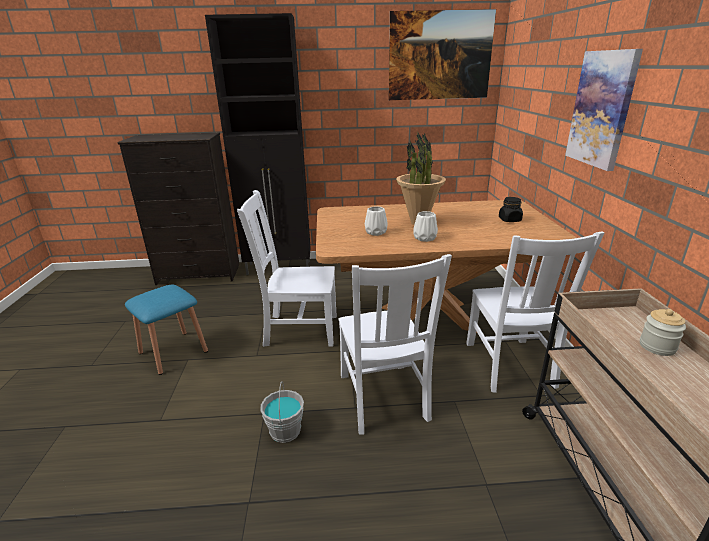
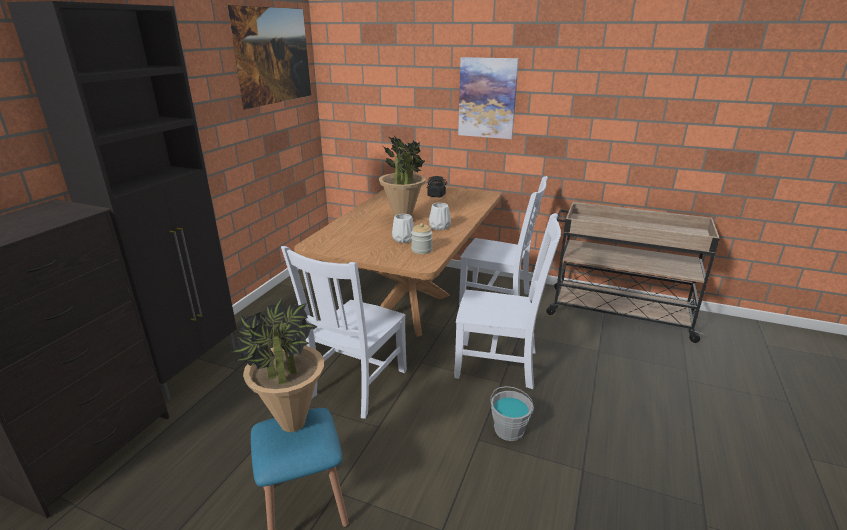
camera: 65 degrees left, 0 degrees up
jar [640,309,686,356] -> jar moved to [411,223,433,254]
none -> potted plant [231,298,324,432]

